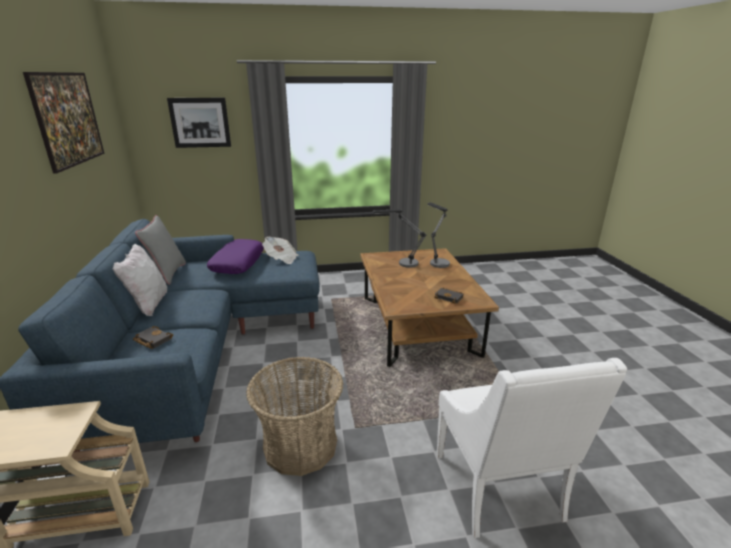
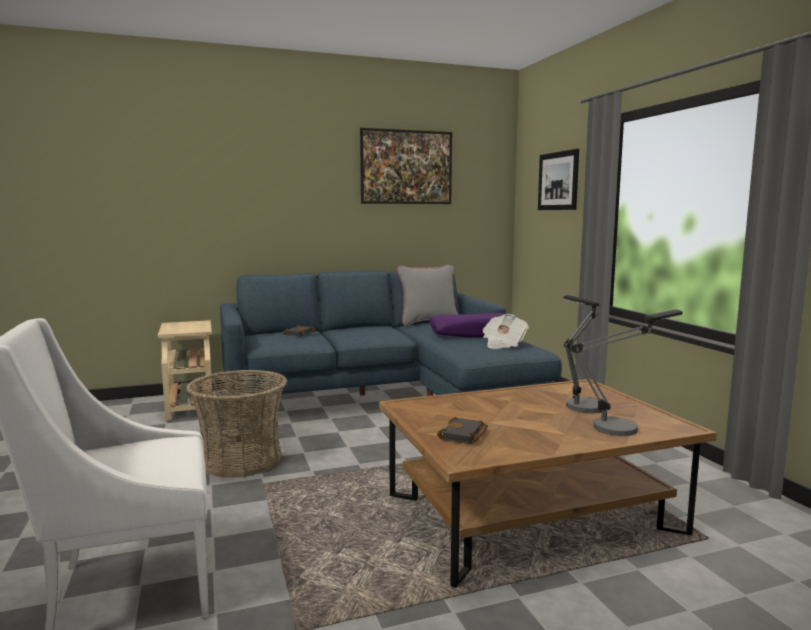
camera: 80 degrees right, 15 degrees down
white pillow [113,244,167,316] -> none

